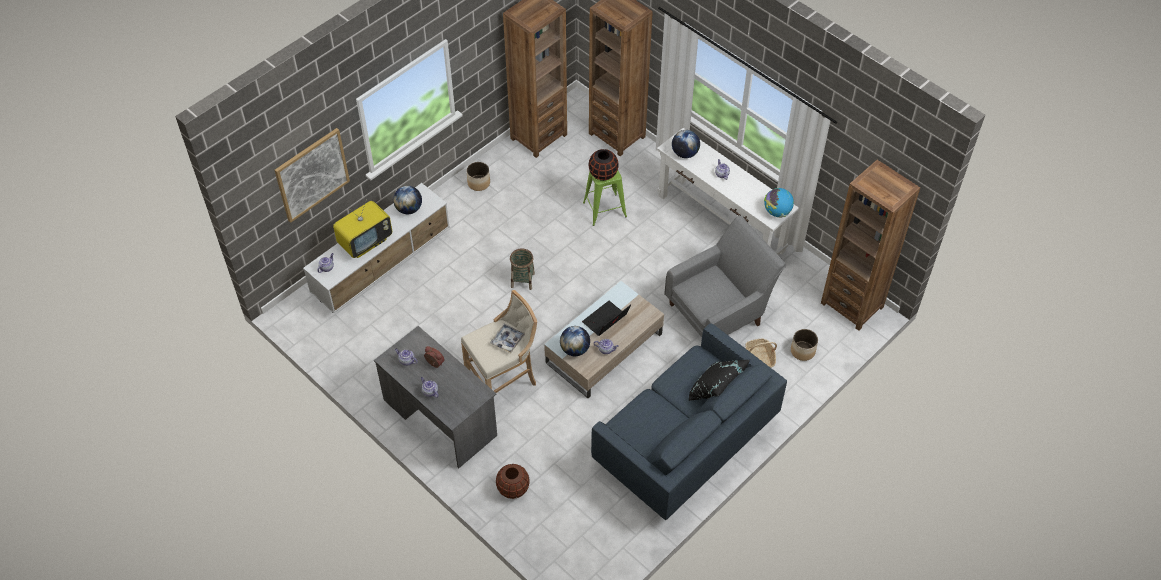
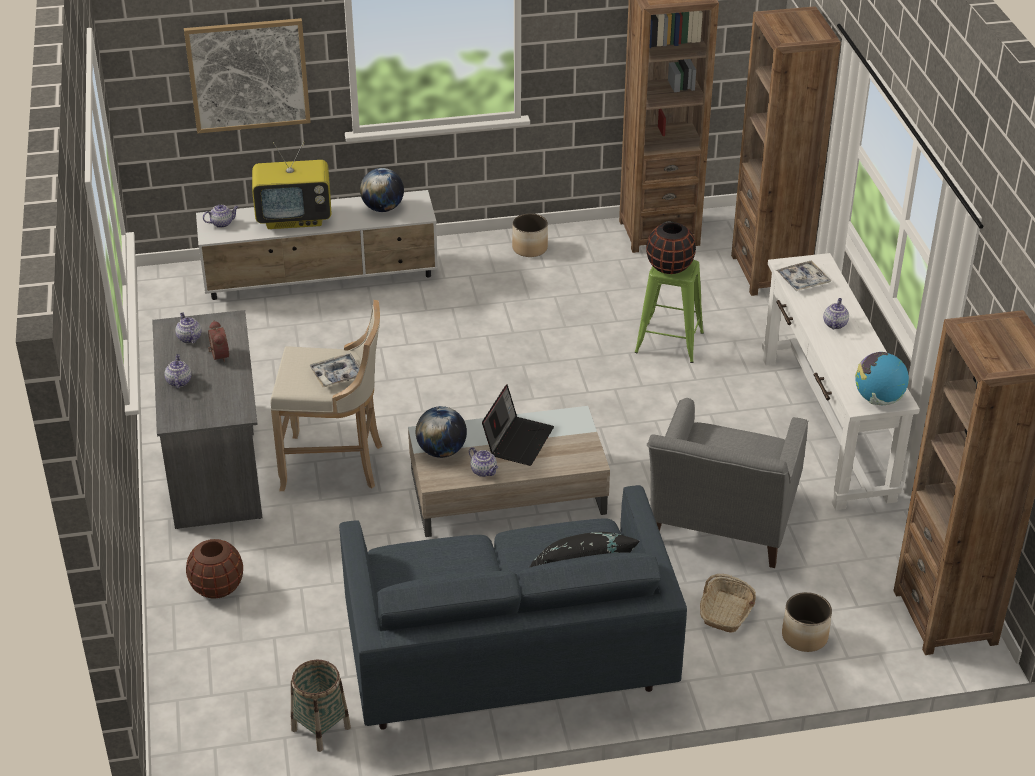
camera: 35 degrees right, 15 degrees down
basket [510,248,535,290] -> basket moved to [291,660,351,752]
laptop [582,301,631,336] -> laptop turned 120 degrees clockwise [482,384,554,466]
grey armchair [664,215,786,337] -> grey armchair turned 105 degrees clockwise [647,398,808,568]
globe [672,130,700,158] -> tray [776,261,831,291]

